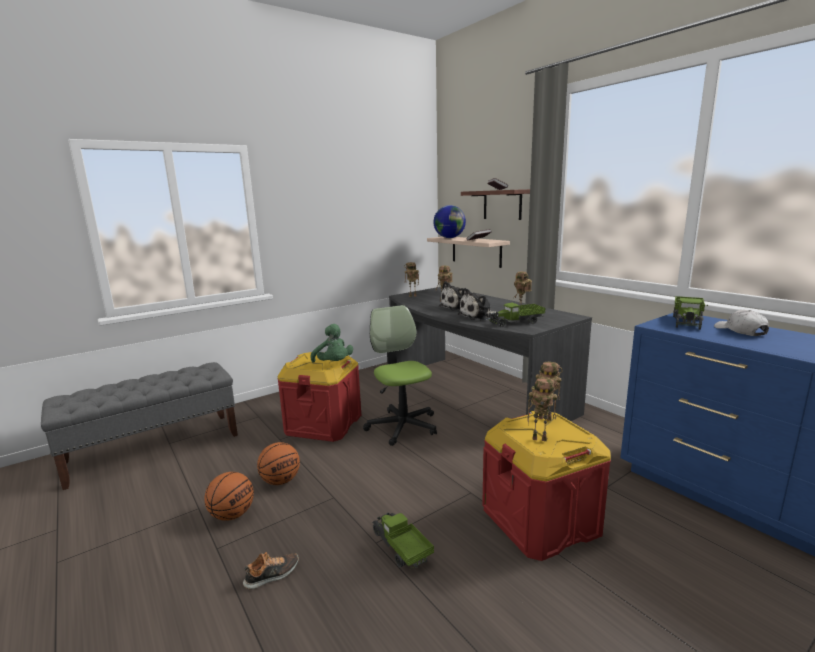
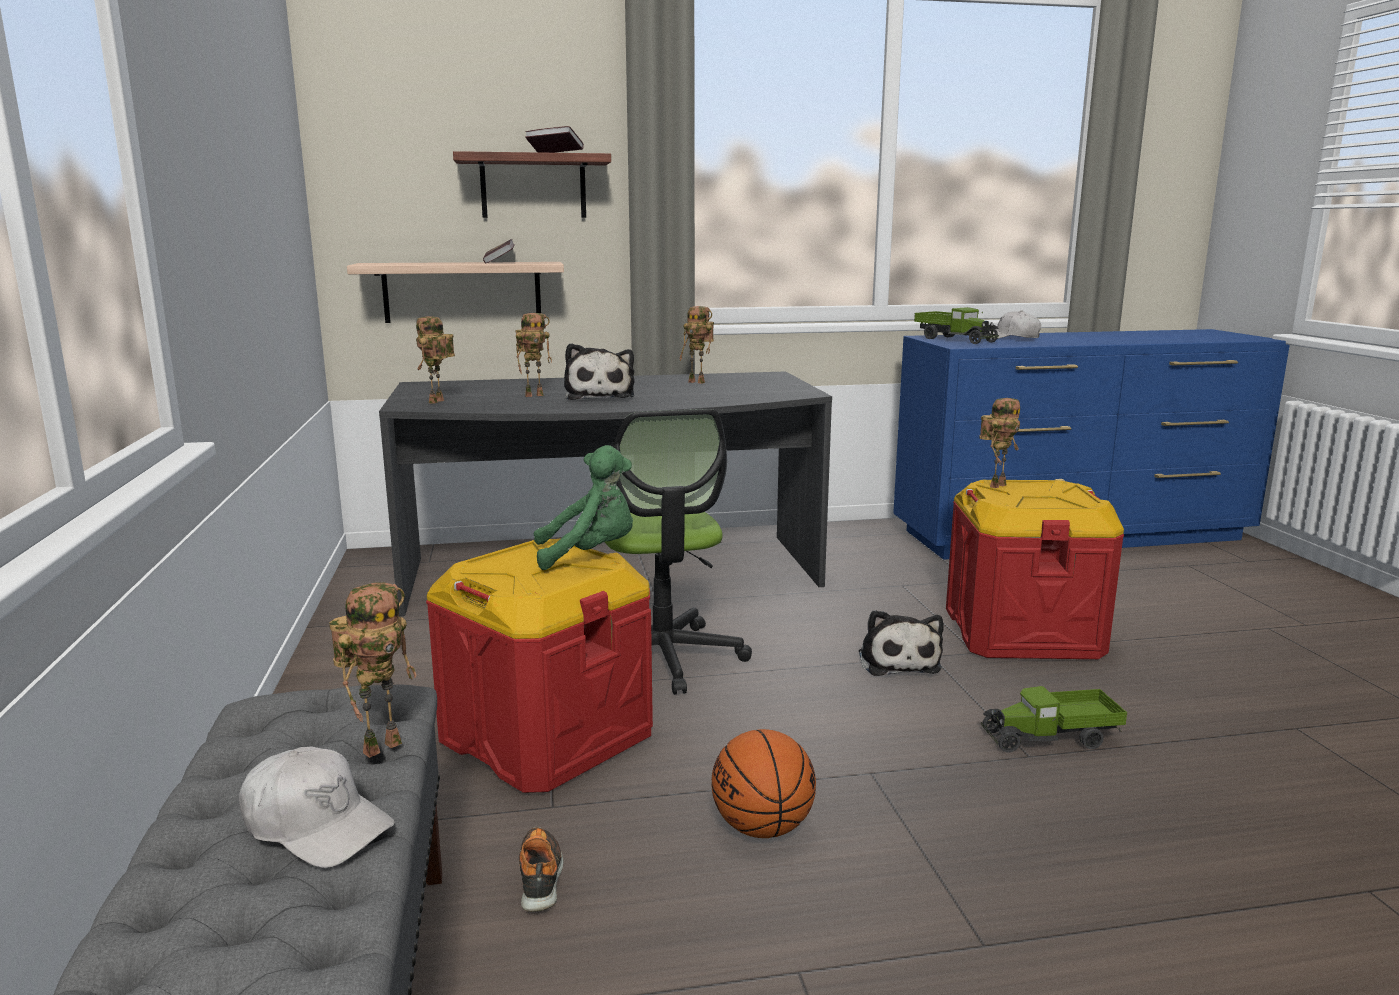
camera: 65 degrees left, 0 degrees up
basketball [204,472,254,521] -> none
shoe [243,552,299,590] -> shoe moved to [519,827,563,912]
office chair [363,305,437,446] -> office chair turned 105 degrees counterclockwise [605,409,752,695]
globe [433,205,466,238] -> none
plush toy [457,288,496,320] -> plush toy moved to [859,610,944,676]
toy truck [489,303,546,327] -> none
toy robot [527,377,559,441] -> toy robot moved to [329,582,416,758]
none -> white cap [239,747,395,868]

